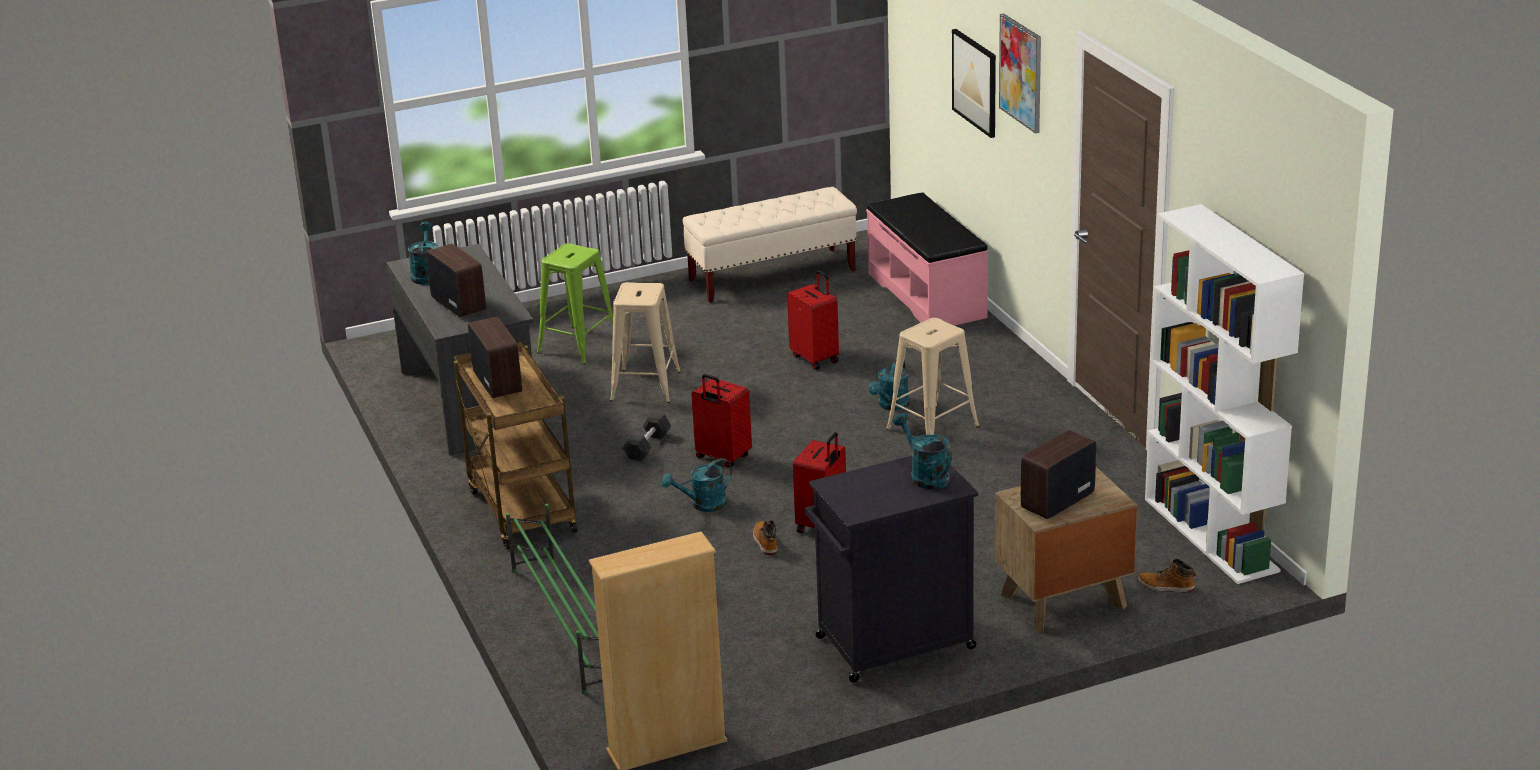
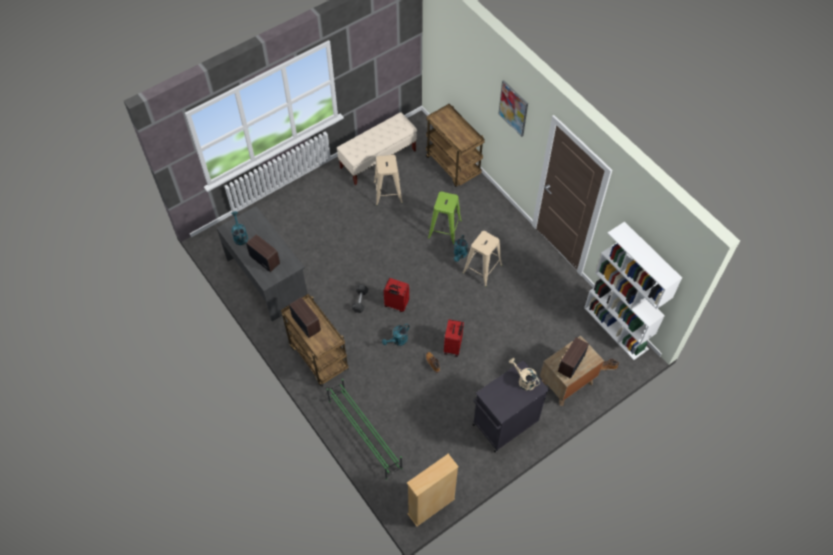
camera: 15 degrees left, 30 degrees up
green stool [537,243,613,365] -> green stool moved to [428,191,462,245]
beige stool [610,282,681,403] -> beige stool moved to [374,155,403,205]
red suitcase [787,270,839,370] -> none
pink bench [866,193,988,326] -> brown cart [426,104,485,187]
turquoise watering can [893,413,952,489] -> beige watering can [509,358,540,391]
picture [952,29,996,138] -> none

